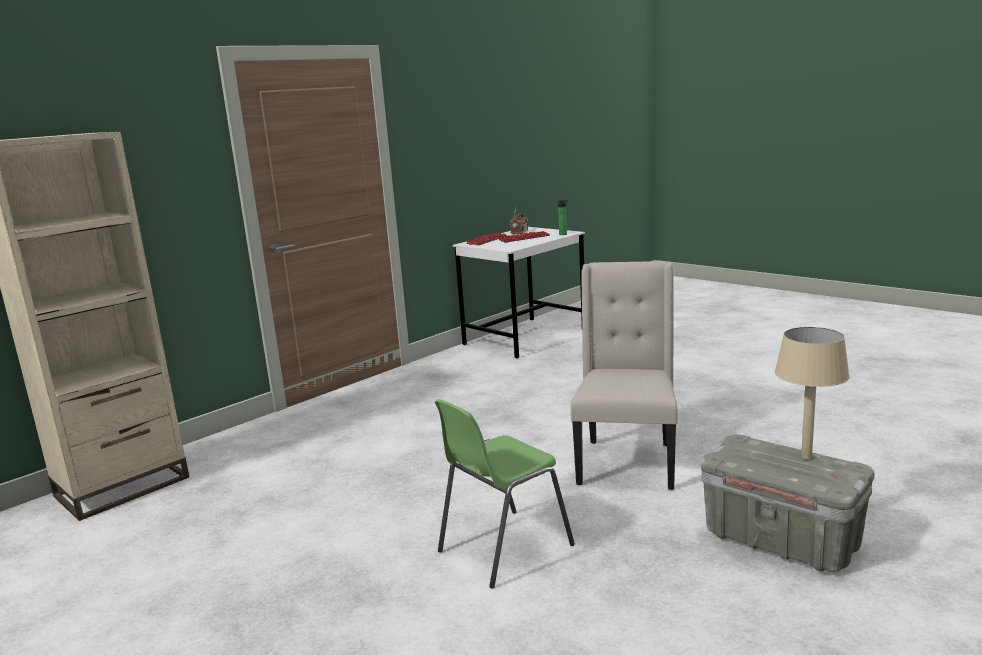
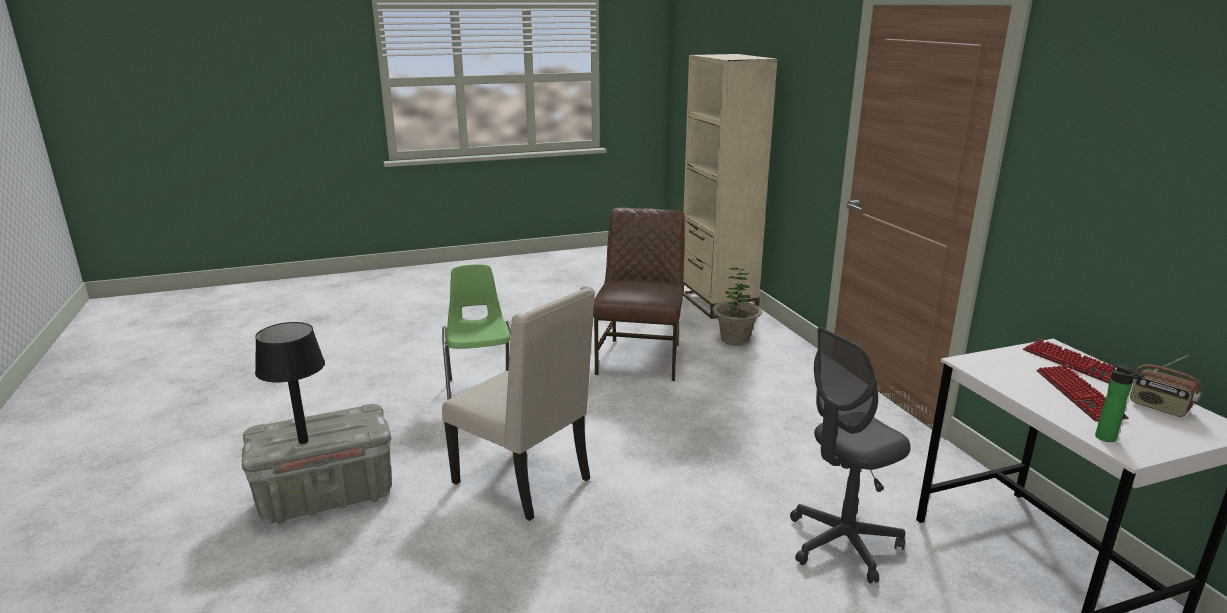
camera: 115 degrees right, 5 degrees up
beige table lamp [775,327,850,459] -> black table lamp [255,322,325,444]
none -> brown chair [593,208,685,381]
none -> potted plant [712,268,762,345]
none -> grey office chair [790,327,911,584]

